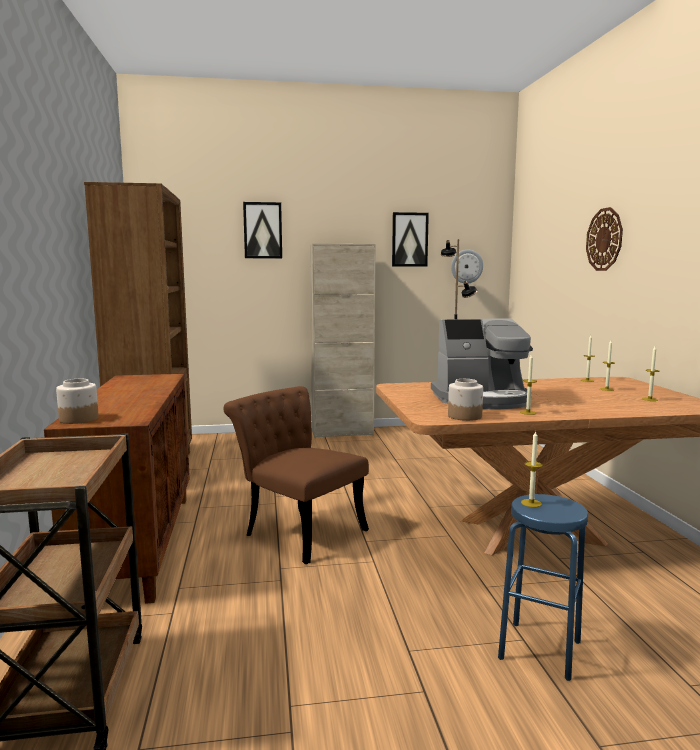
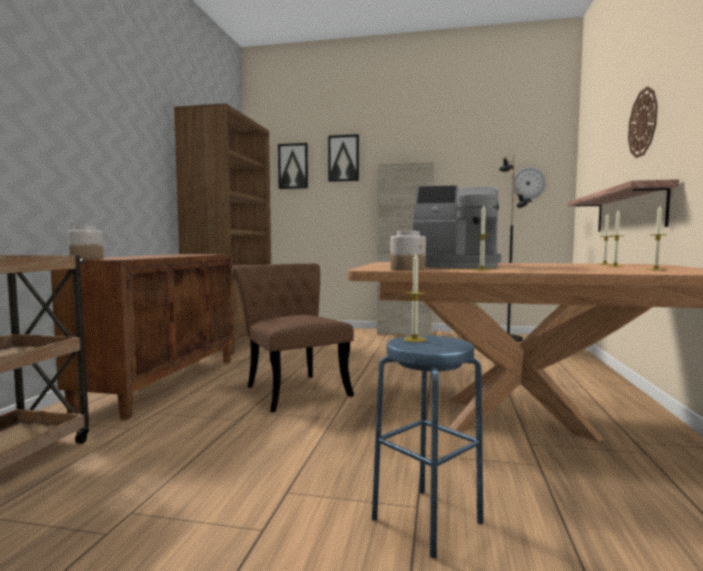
camera: 20 degrees right, 5 degrees down
picture [392,212,429,266] -> picture moved to [278,143,308,189]
none -> shelf [567,179,679,232]

